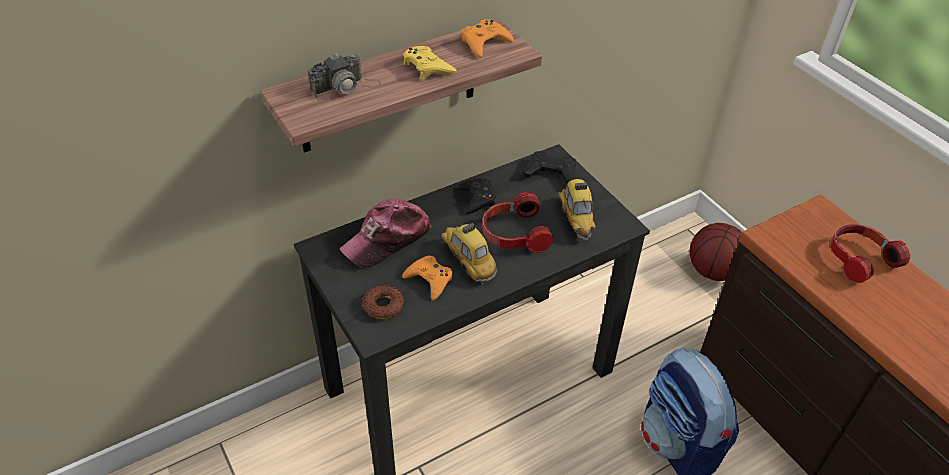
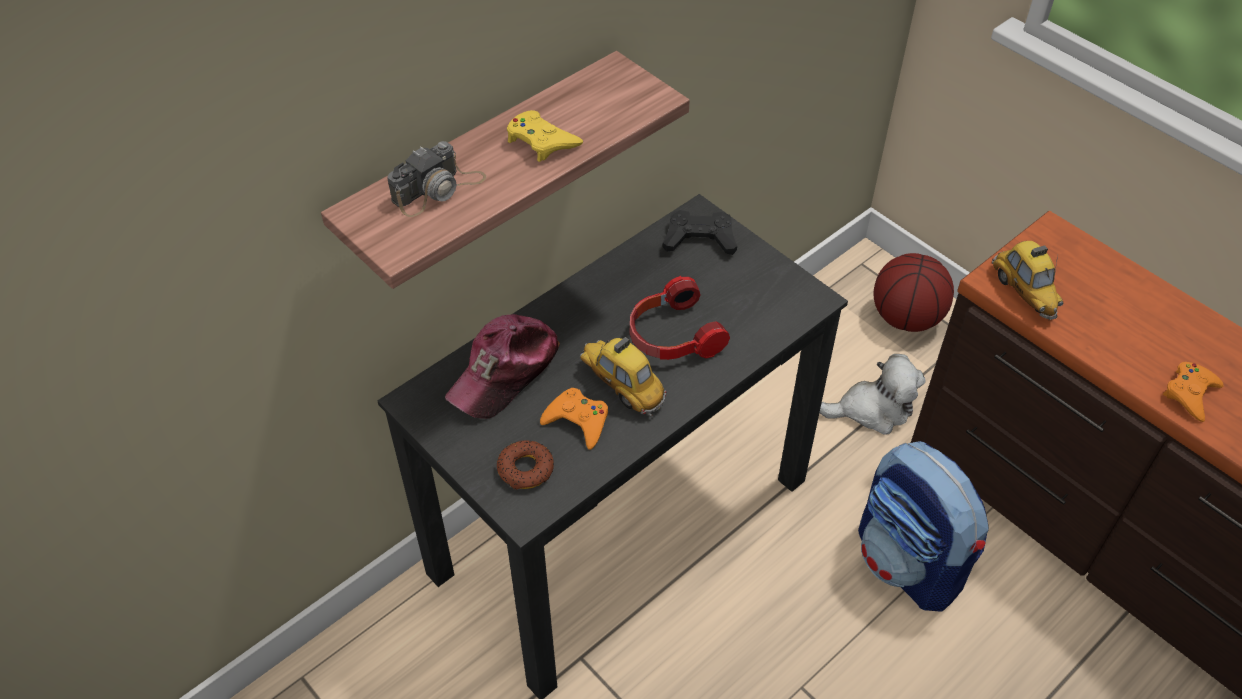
camera: 10 degrees left, 5 degrees up
black game controller [458,178,495,214] -> none
orange game controller [461,19,514,58] -> orange game controller moved to [1163,362,1223,422]
toy car [558,179,596,240] -> toy car moved to [992,241,1064,320]
headphones [830,224,910,283] -> none
none -> plush toy [819,354,926,435]

